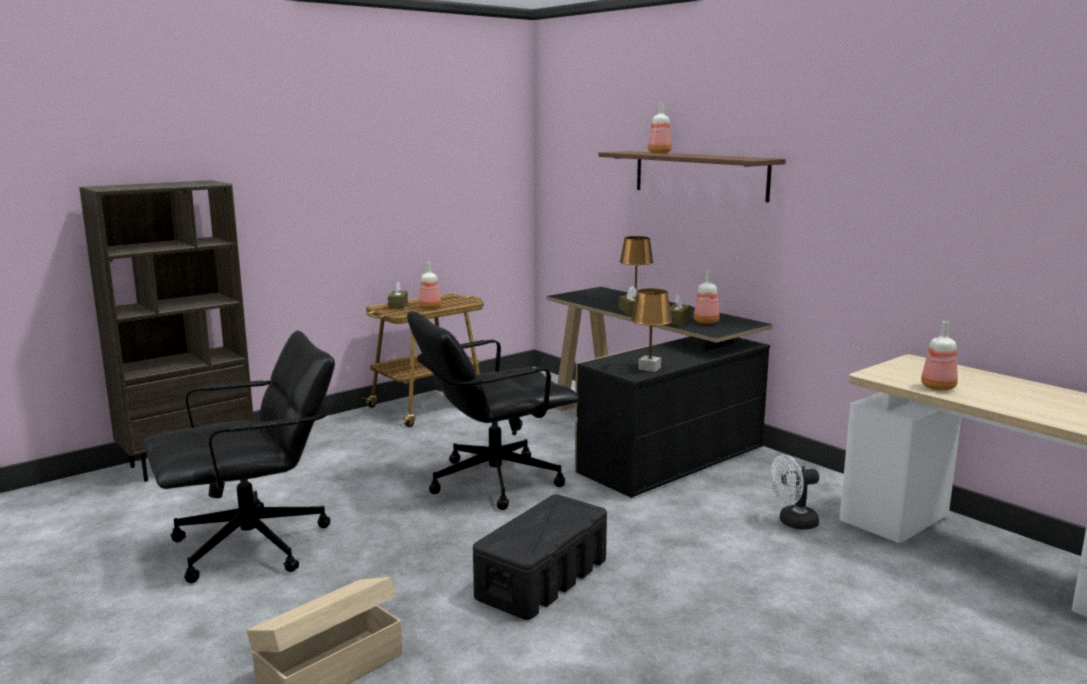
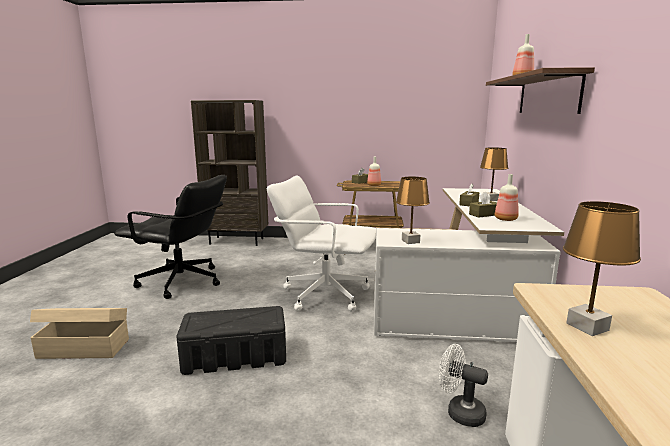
camera: 45 degrees right, 0 degrees up
black office chair [407,311,579,510] -> white office chair [267,176,376,312]
black desk [547,287,772,498] -> white desk [374,188,564,342]
bottle [921,321,958,391] -> brown table lamp [563,201,641,336]

